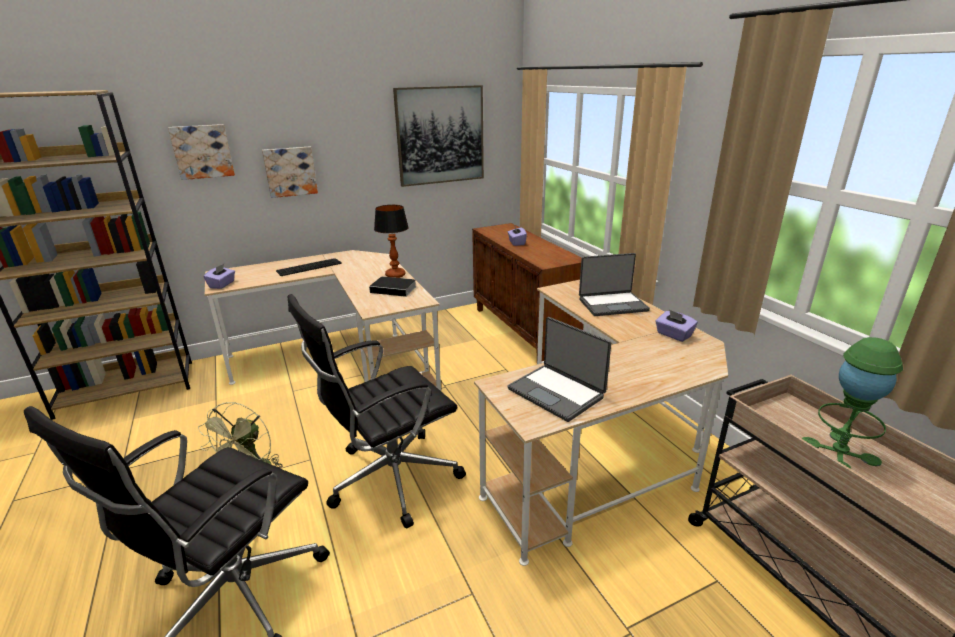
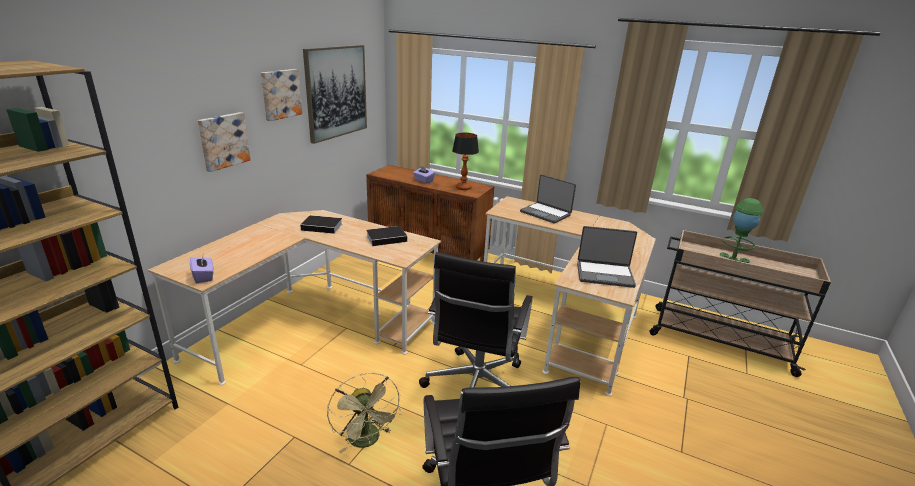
camera: 40 degrees left, 0 degrees up
picture [168,124,235,180] -> picture moved to [261,69,302,121]
keyboard [276,258,342,276] -> none
table lamp [374,205,409,278] -> table lamp moved to [452,133,479,190]
laptop [579,253,650,316] -> laptop turned 90 degrees clockwise [520,174,576,224]
purple tissue box [655,310,698,342] -> none
none -> book [300,215,342,234]

